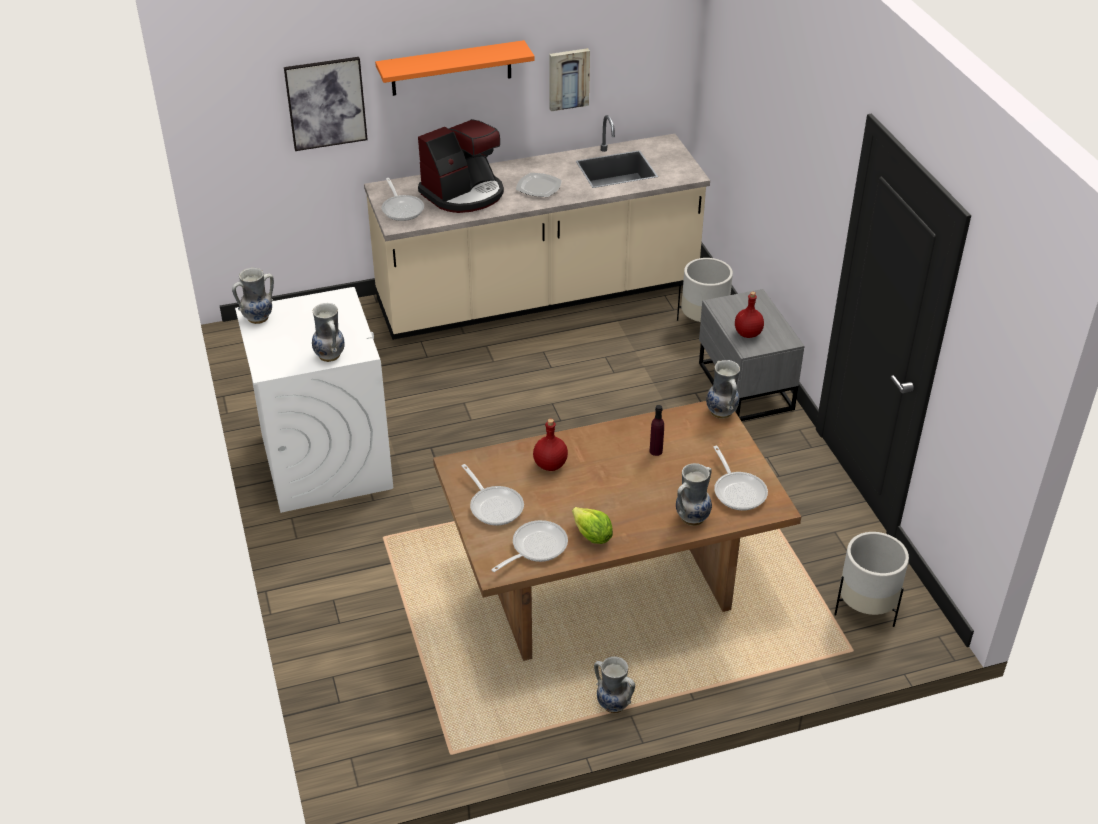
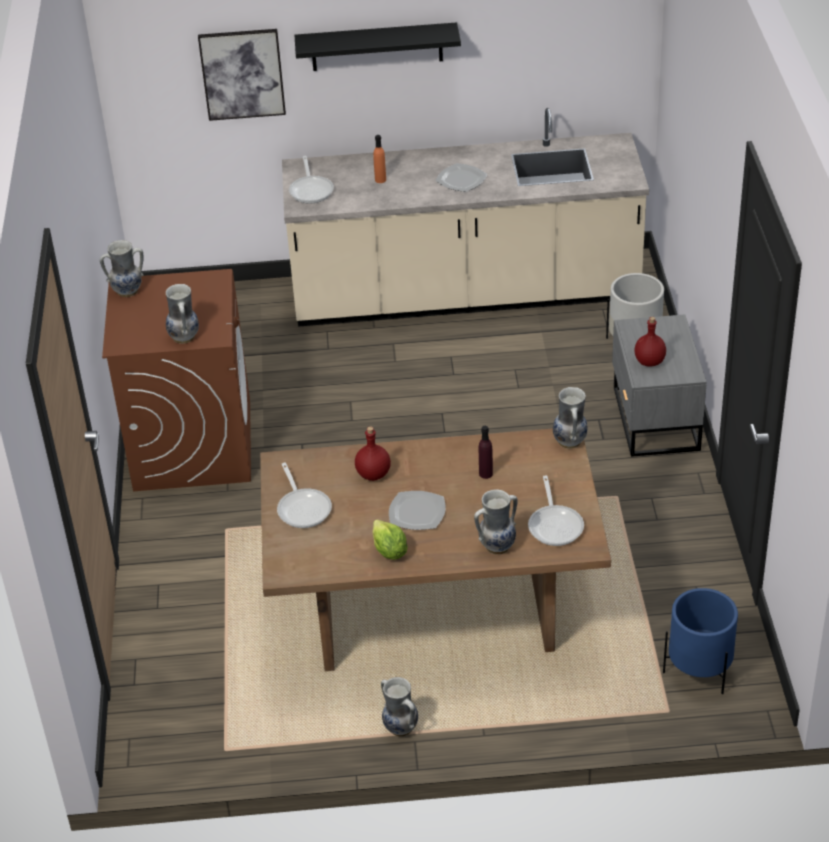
camera: 15 degrees right, 0 degrees up
white washing machine [235,287,393,513] -> brown washing machine [102,269,251,492]
orange shelf [375,40,535,96] -> black shelf [295,22,461,71]
coffee machine [418,119,504,213] -> orange bottle [373,135,386,183]
frying pan [491,520,568,572] -> none
picture [549,48,590,111] -> none
white planter [834,532,909,627] -> blue planter [663,588,738,694]
none -> plate [389,491,446,530]

